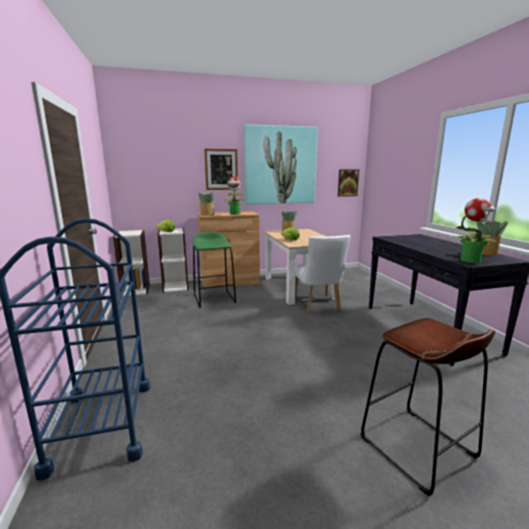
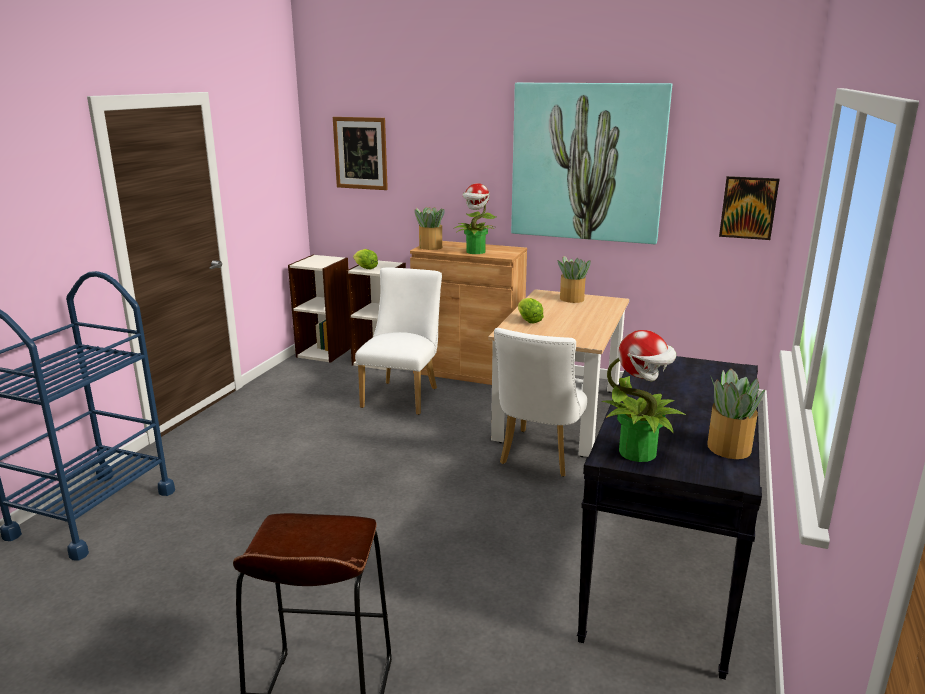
camera: 35 degrees right, 5 degrees up
green stool [193,232,236,308] -> white chair [355,267,442,415]
picture [204,149,238,190] -> picture moved to [333,117,388,190]

